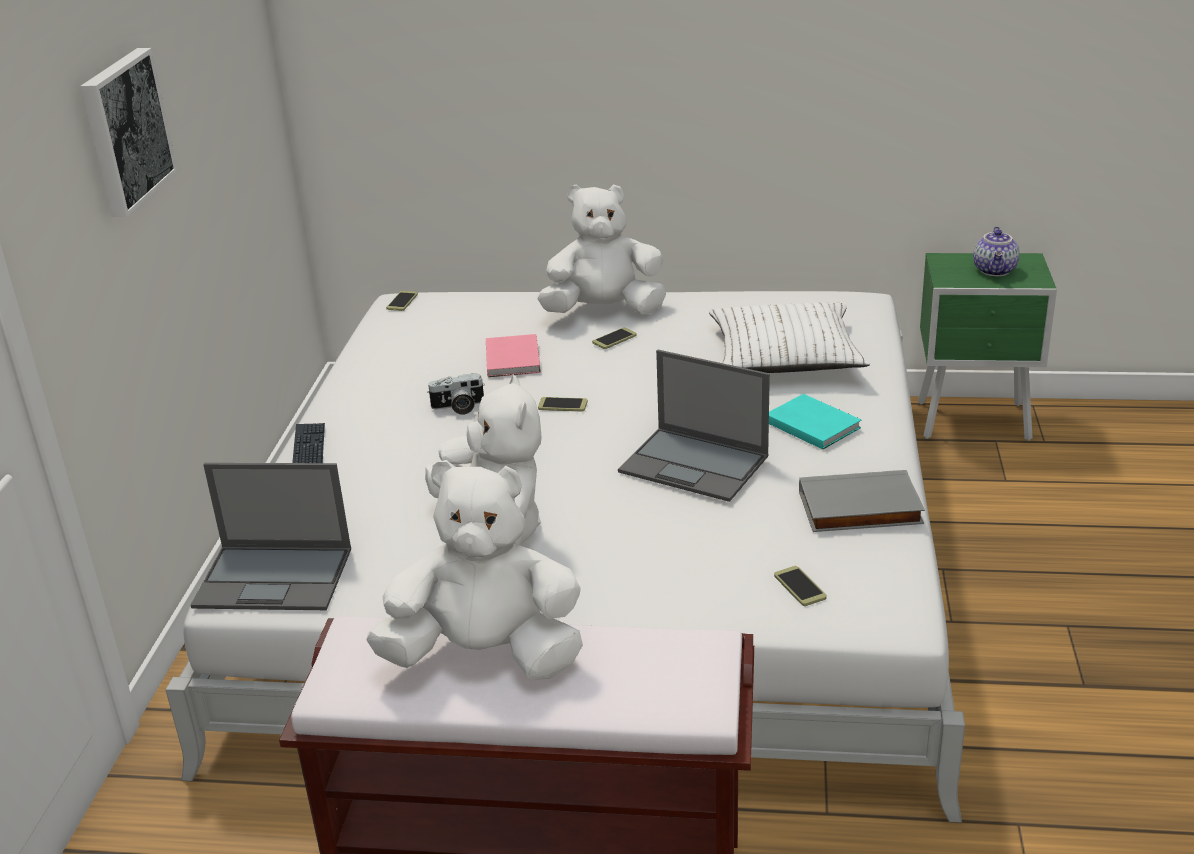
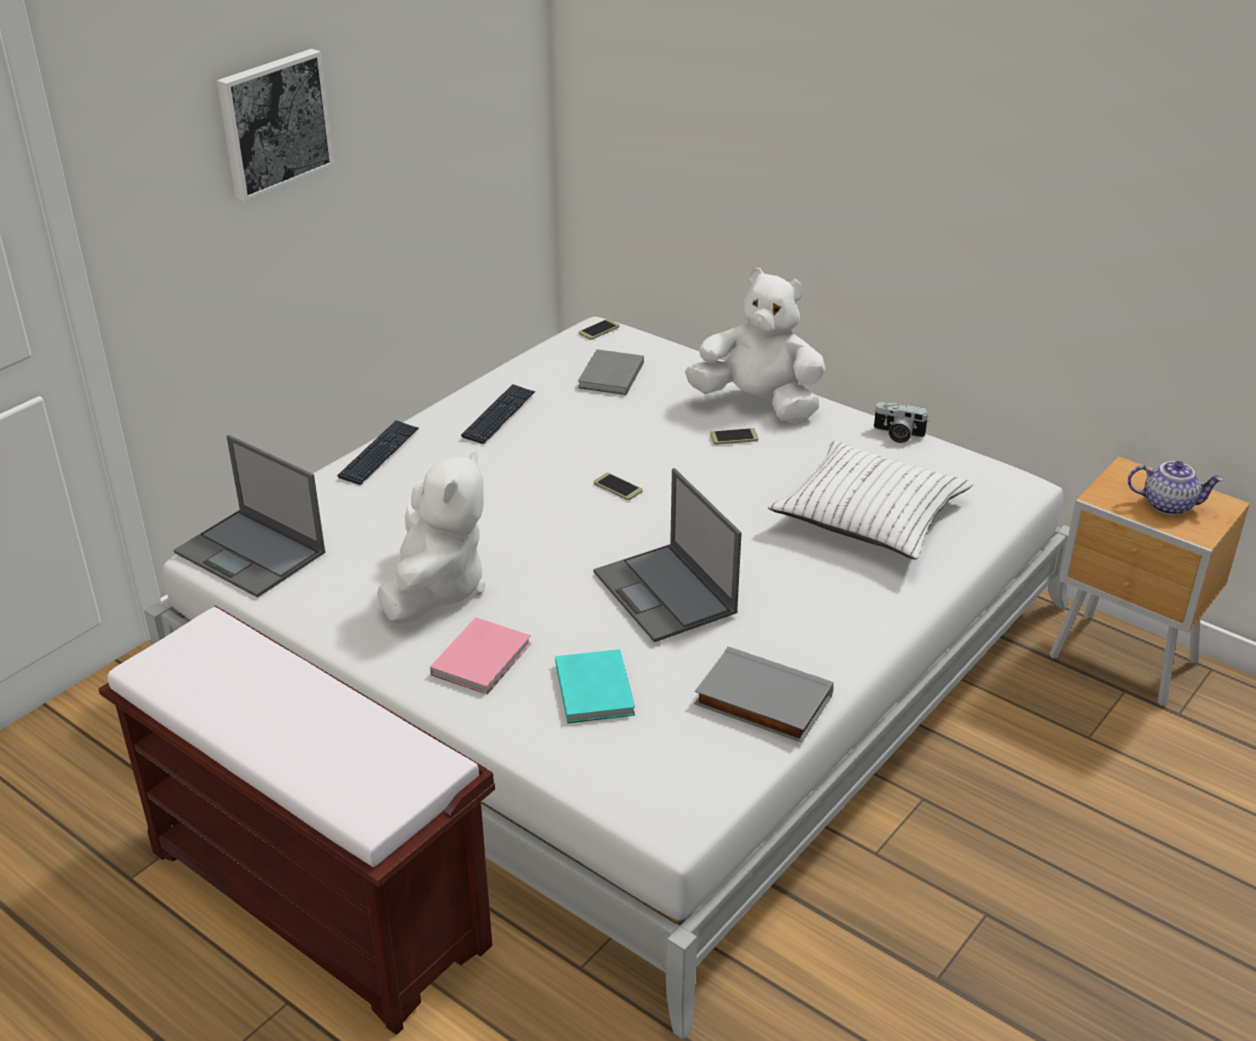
camera: 30 degrees right, 5 degrees up
white plush toy [366,460,583,680] -> none
camera [427,373,485,415] -> camera moved to [873,402,929,443]
pink book [486,334,541,377] -> pink book moved to [430,617,531,695]
turquoise book [769,394,861,450] -> turquoise book moved to [555,649,635,723]
phone [774,566,827,606] -> none
green nightstand [918,253,1057,441] -> brown nightstand [1050,456,1250,706]
teapot [973,227,1020,276] -> teapot turned 120 degrees counterclockwise [1128,461,1223,515]
none -> keyboard [461,384,536,444]
none -> grey book [578,349,644,395]

